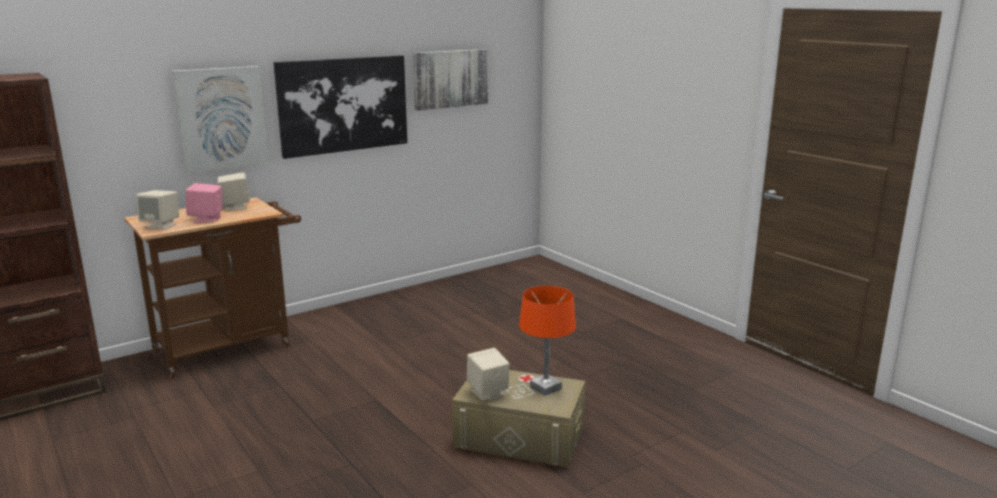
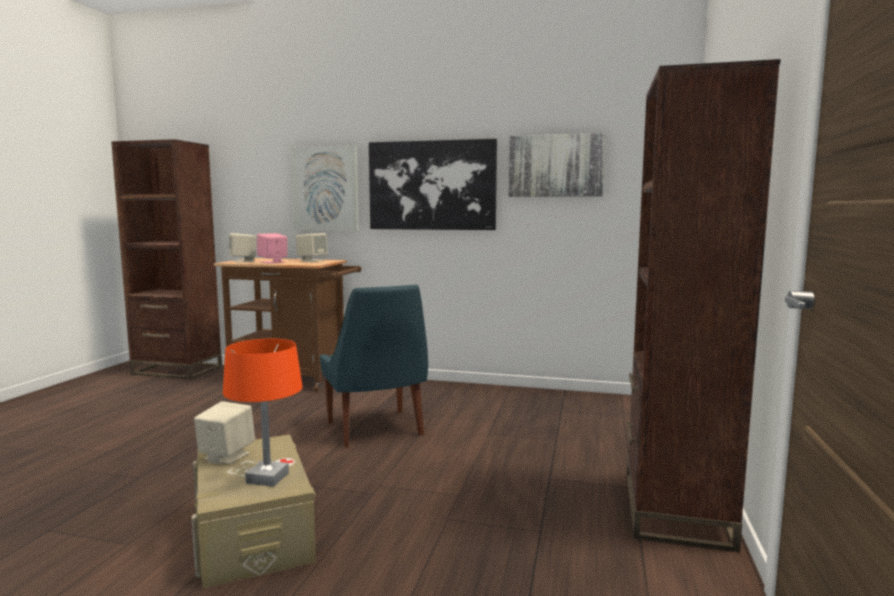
camera: 50 degrees right, 10 degrees down
none -> blue chair [320,285,428,448]
none -> brown bookcase [627,59,781,552]

